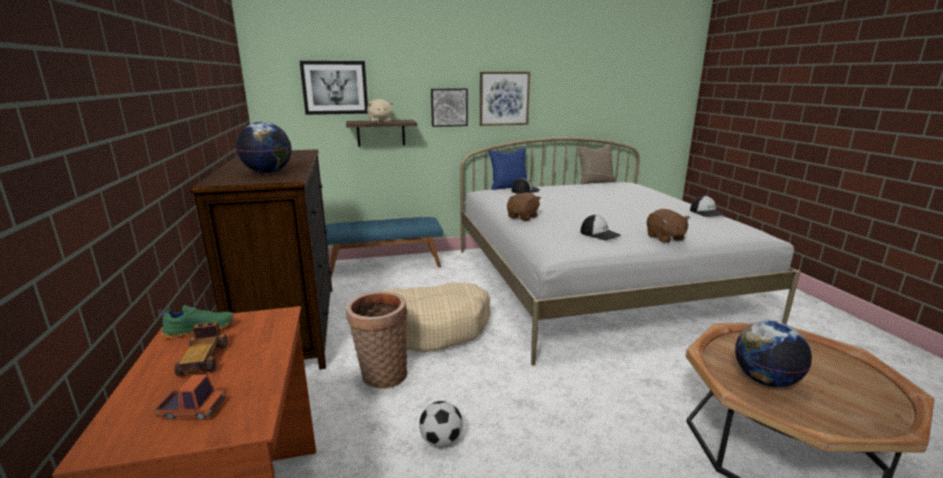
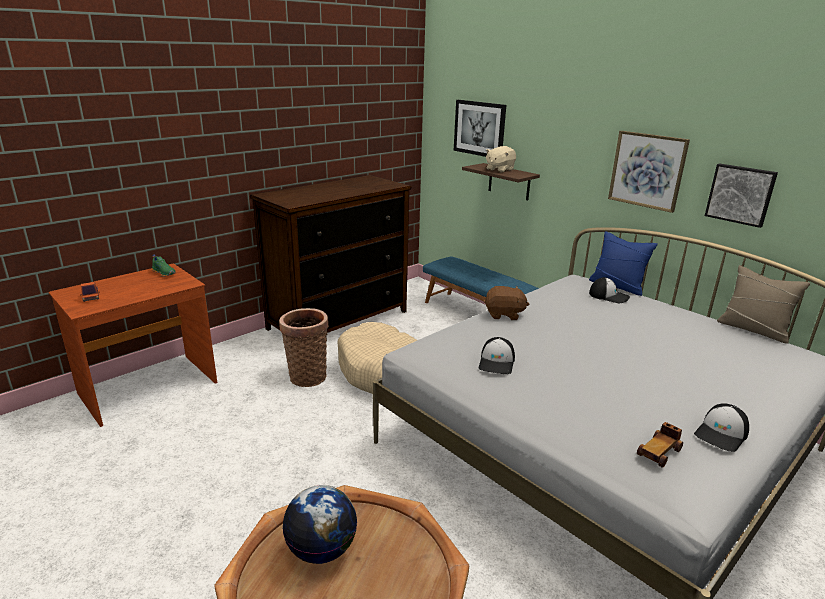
camera: 60 degrees right, 5 degrees up
toy car [174,322,227,376] -> toy car moved to [637,422,683,468]
globe [236,122,292,173] -> none
football [419,401,463,448] -> none
picture [431,88,468,127] -> picture moved to [705,163,778,228]
brown plush toy [647,209,690,243] -> none

